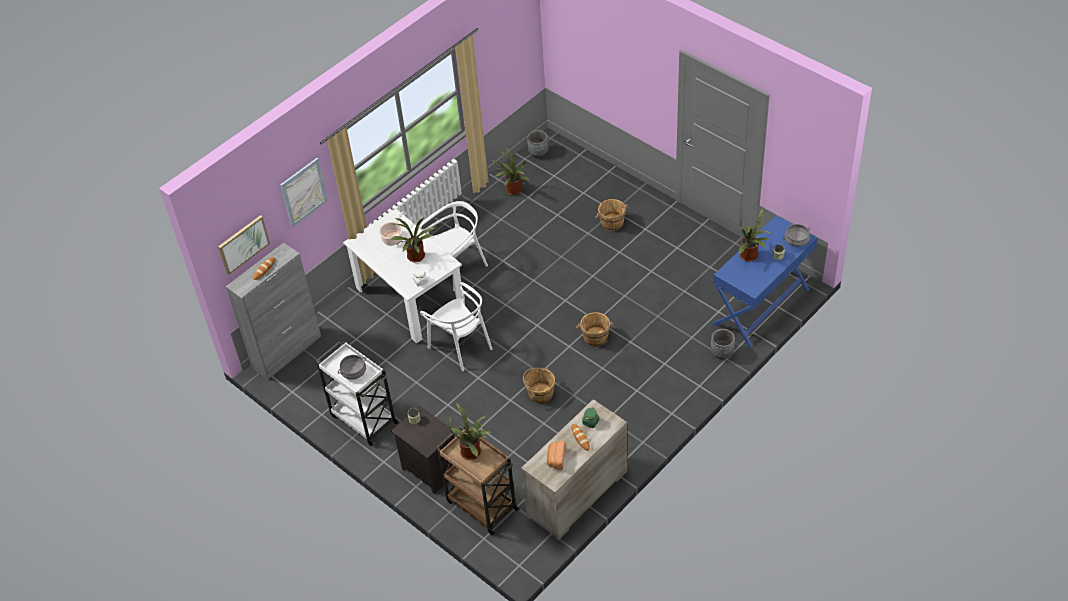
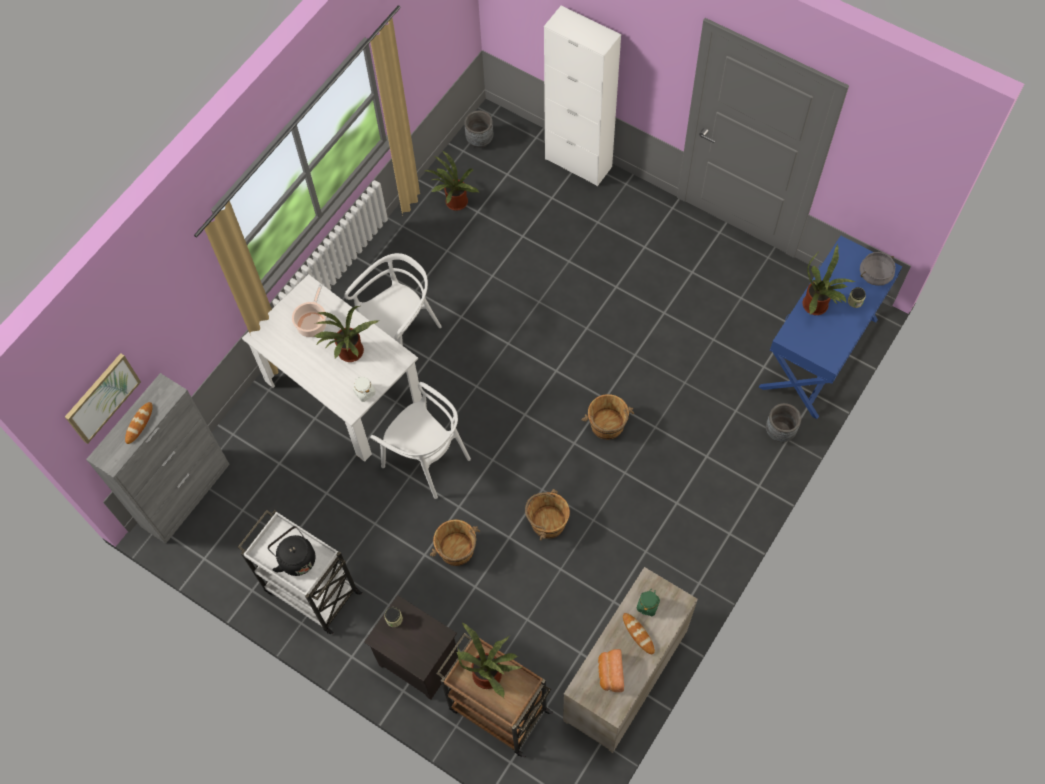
camera: 10 degrees left, 15 degrees up
picture [280,158,328,227] -> none
grey cooking pot [338,355,366,380] -> black kettle [268,526,315,576]
brown bucket [595,199,629,231] -> brown bucket moved to [430,520,480,566]
none -> white cabinet [544,5,621,186]

